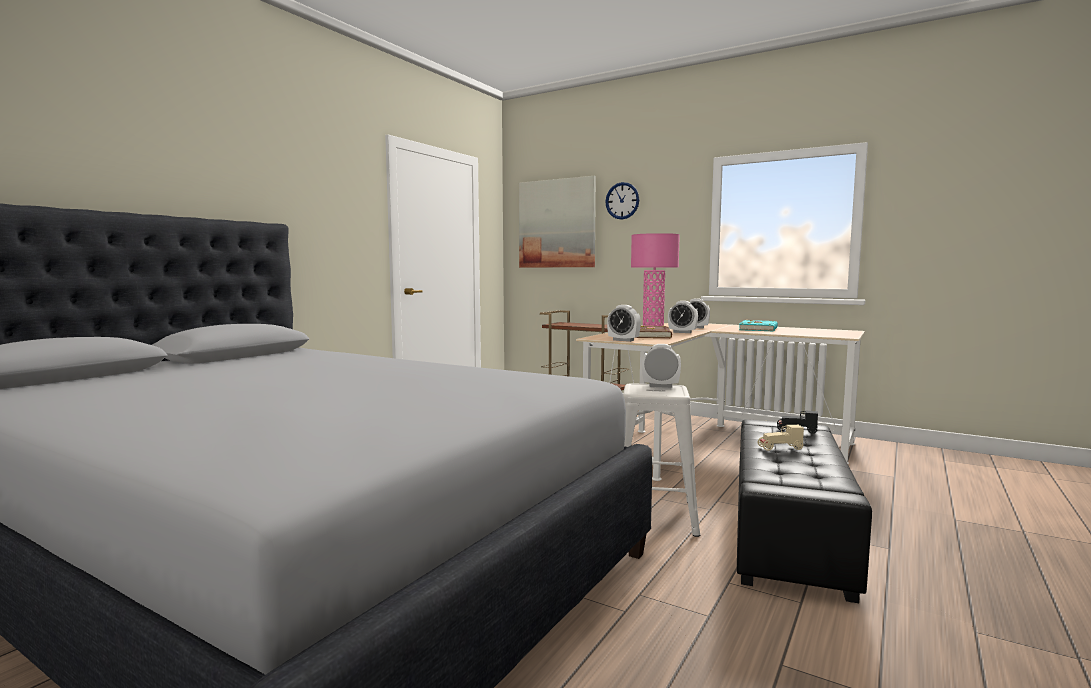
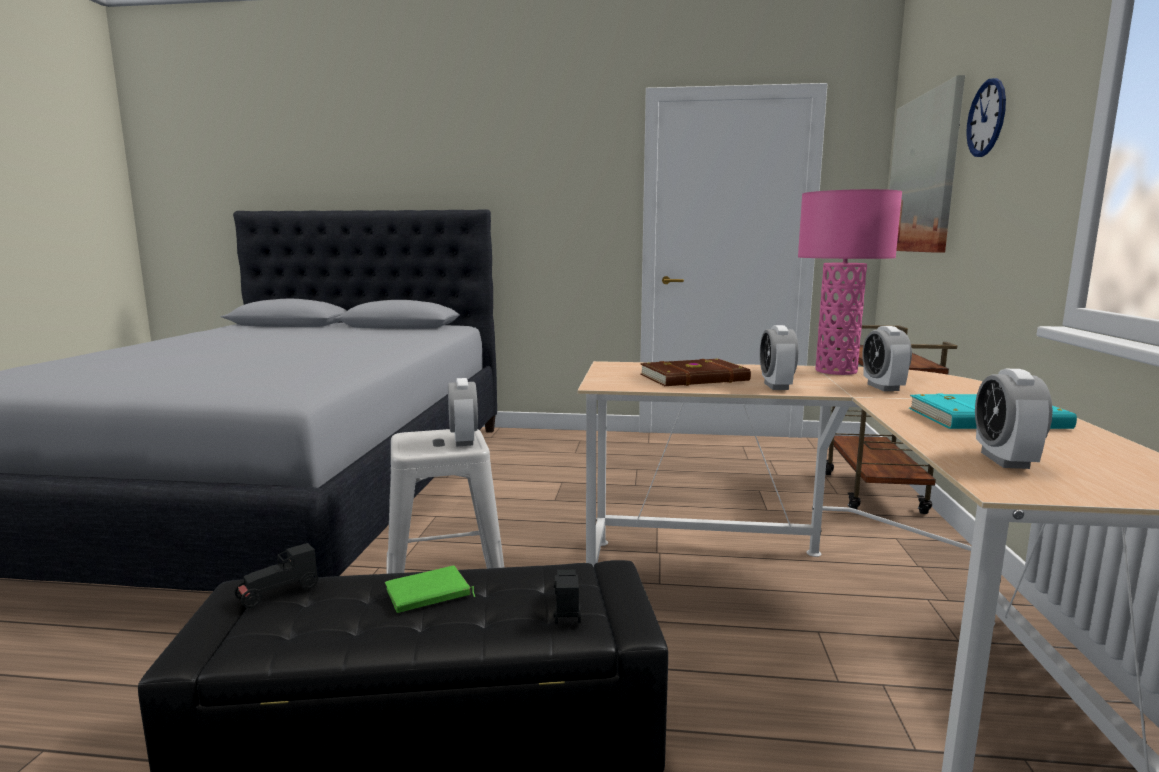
camera: 65 degrees right, 5 degrees up
alarm clock [607,305,641,342] -> alarm clock moved to [975,369,1053,469]
beige toy car [758,425,804,451] -> green book [385,565,475,613]
none -> black toy car [234,543,318,608]

